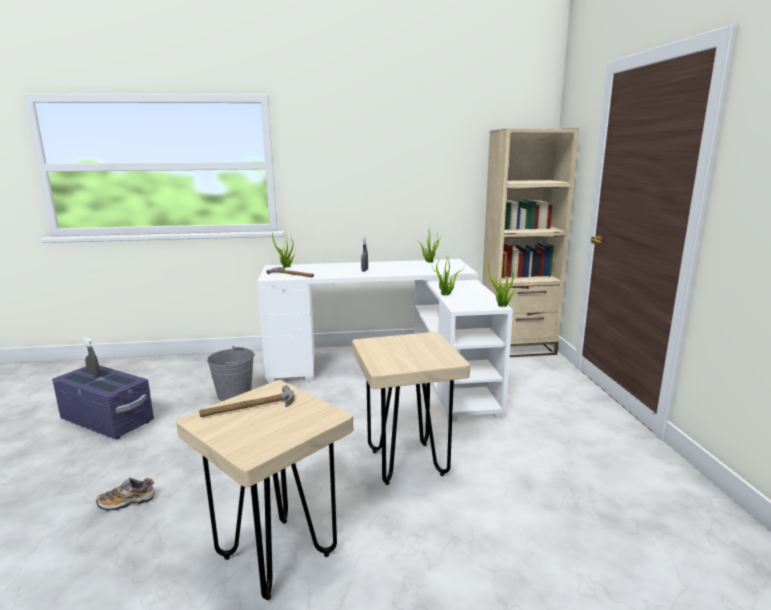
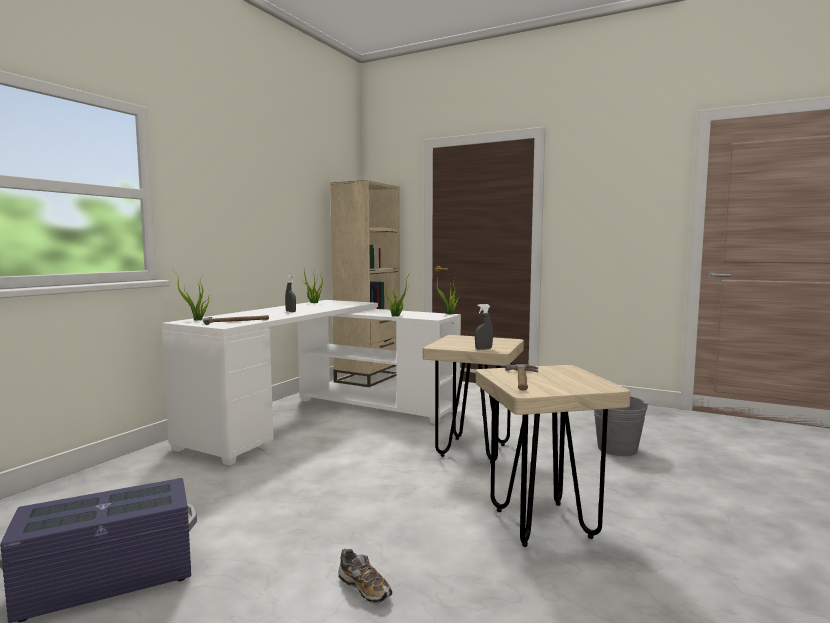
camera: 55 degrees left, 10 degrees down
grey spray bottle [83,337,100,377] -> grey spray bottle moved to [475,304,493,350]
shoe [96,478,155,511] -> shoe turned 60 degrees counterclockwise [339,548,392,605]
grey bucket [207,346,255,401] -> grey bucket moved to [594,396,648,456]

